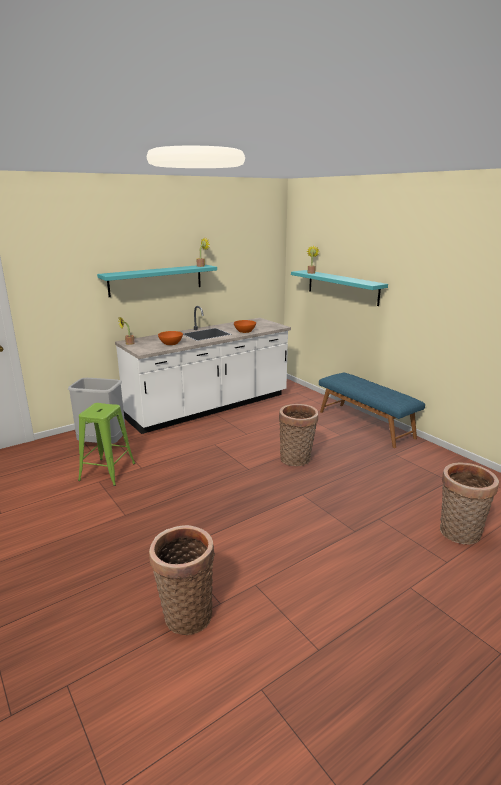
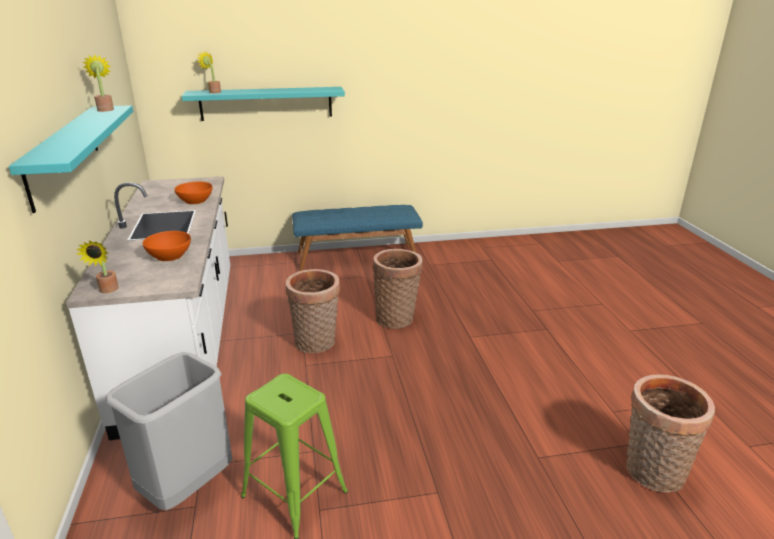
camera: 65 degrees left, 5 degrees up
basket [440,462,499,545] -> basket moved to [286,269,340,353]

